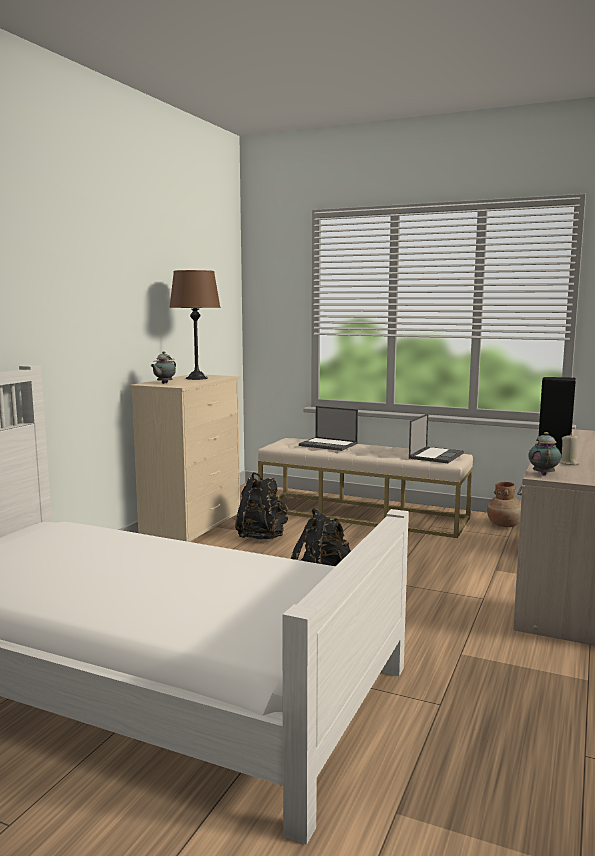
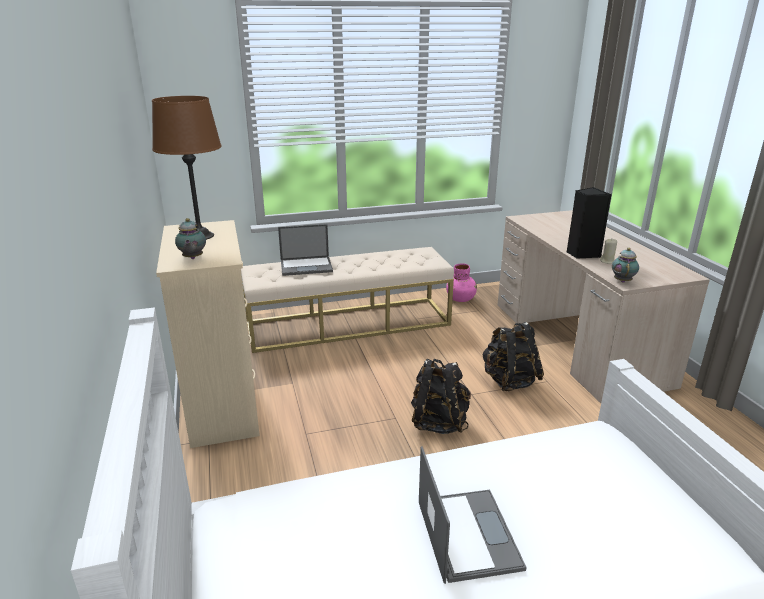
camera: 40 degrees left, 15 degrees up
black backpack [235,472,288,540] -> black backpack moved to [483,322,544,391]
laptop [409,413,464,463] -> laptop moved to [419,446,527,584]
brown vase [487,482,521,527] -> pink vase [446,263,477,302]
teapot [528,432,561,475] -> teapot turned 45 degrees clockwise [612,248,639,283]

